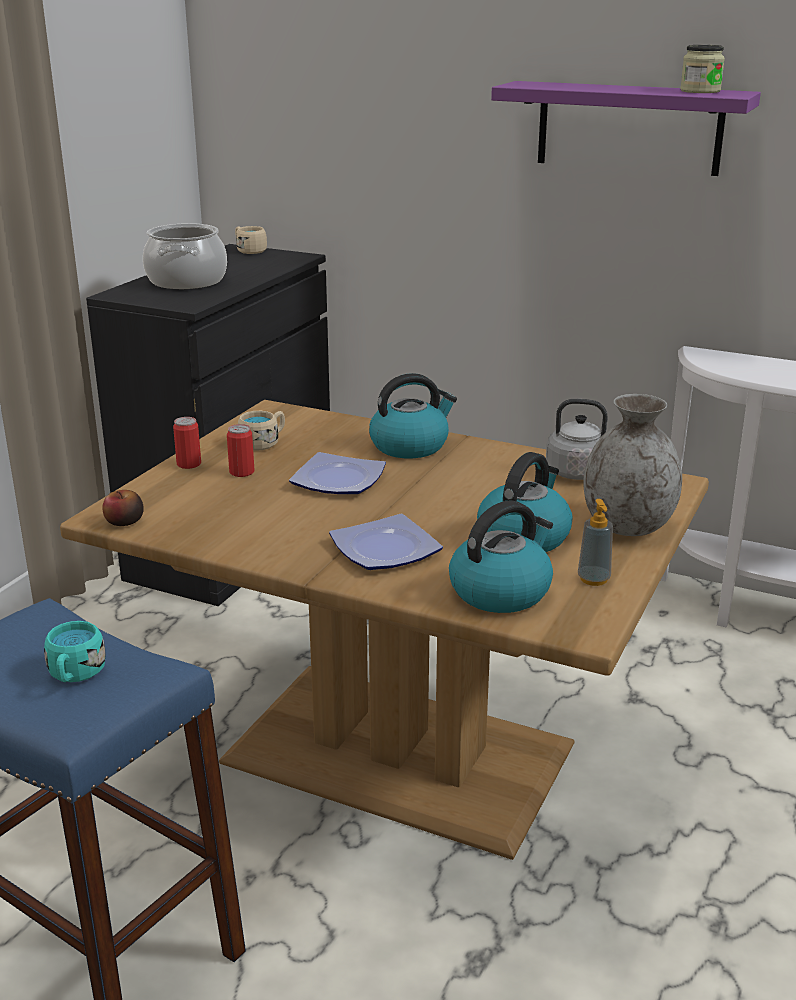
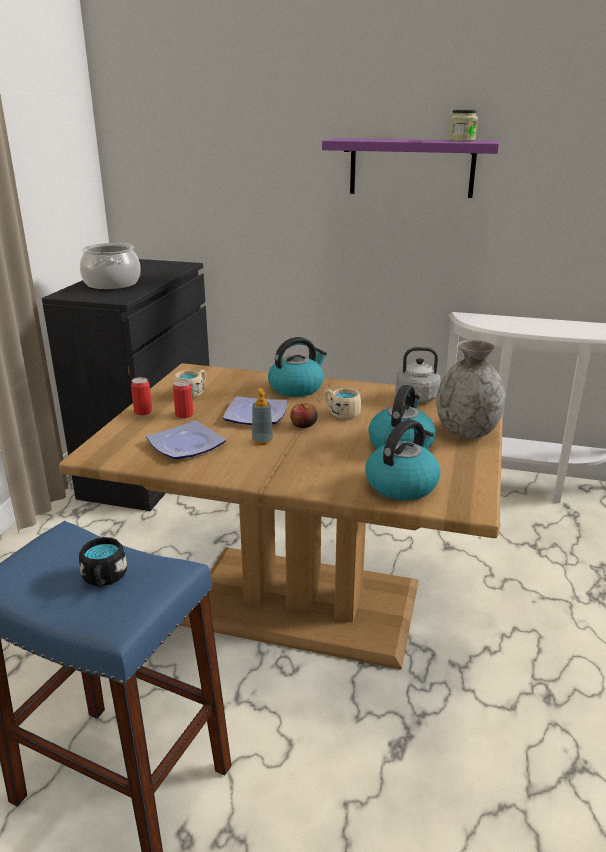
camera: 10 degrees left, 0 degrees up
turquoise mug [44,621,106,682] -> black mug [79,537,127,587]
apple [102,490,144,526] -> apple moved to [290,403,318,428]
beige mug [235,226,267,254] -> beige mug moved to [325,388,361,419]
plate [329,514,443,570] -> plate moved to [146,420,226,459]
soap dispenser [578,499,613,586] -> soap dispenser moved to [252,388,273,445]

